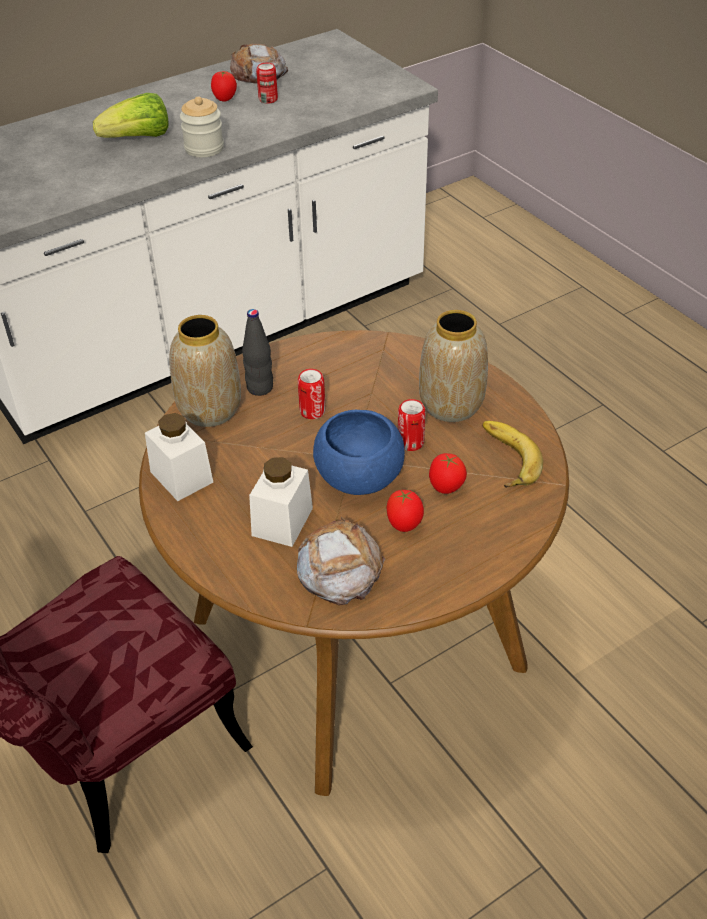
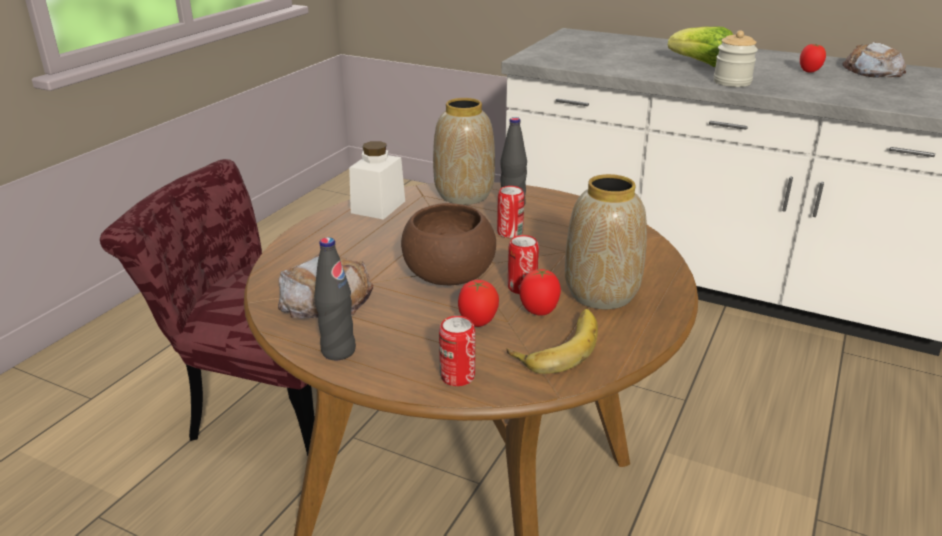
camera: 60 degrees right, 15 degrees down
white jar [249,457,313,547] -> none
can [256,63,278,104] -> can moved to [439,316,475,386]
blue bowl [313,410,405,495] -> brown bowl [401,203,496,285]
tomato [387,489,424,532] -> tomato moved to [519,269,561,316]
none -> black bottle [314,237,356,360]

